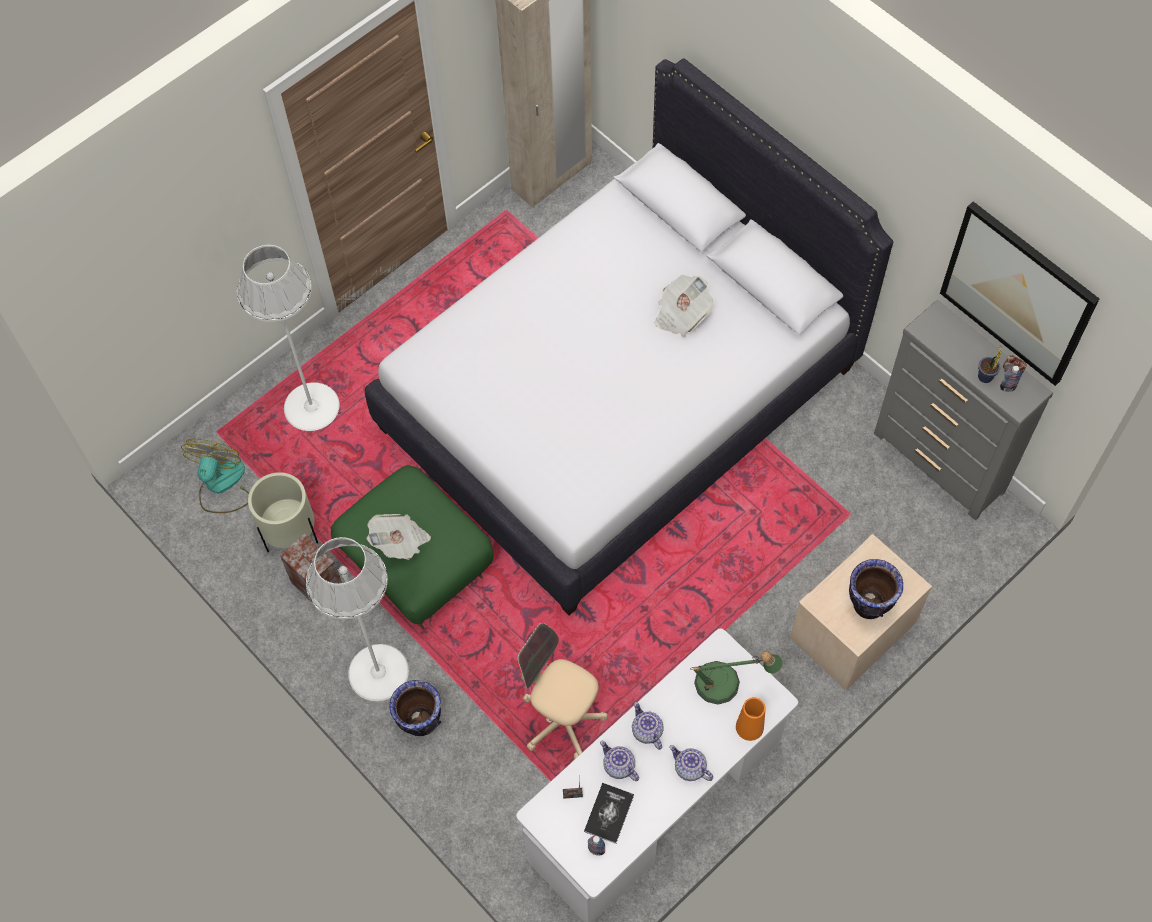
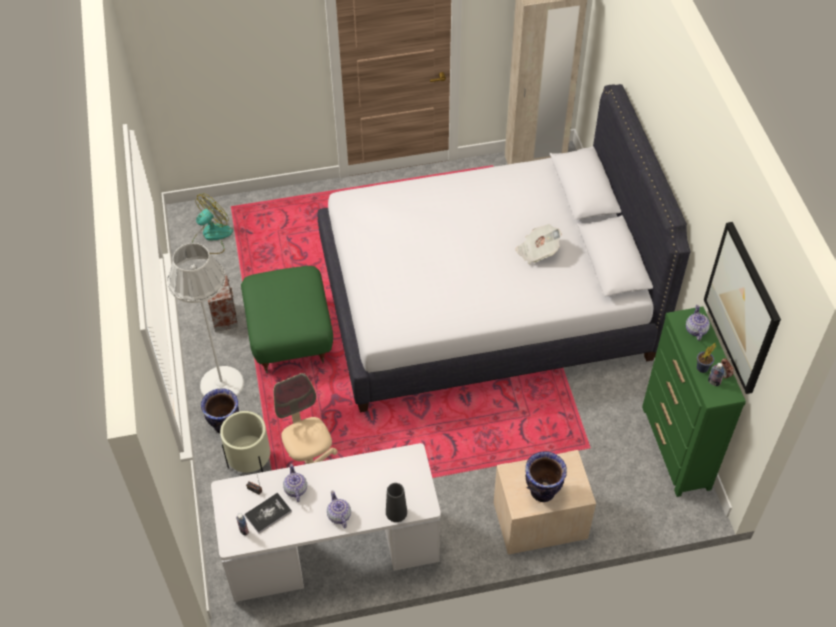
camera: 30 degrees right, 10 degrees down
white floor lamp [237,245,340,431] -> none
beige planter [248,472,318,552] -> beige planter moved to [220,411,270,473]
newspaper [366,514,431,559] -> none
teapot [632,702,663,750] -> teapot moved to [686,305,710,341]
table lamp [690,651,783,705] -> none
orange vase [736,697,765,741] -> black vase [386,483,407,522]
grey dresser [874,300,1053,520] -> green dresser [642,306,746,497]

